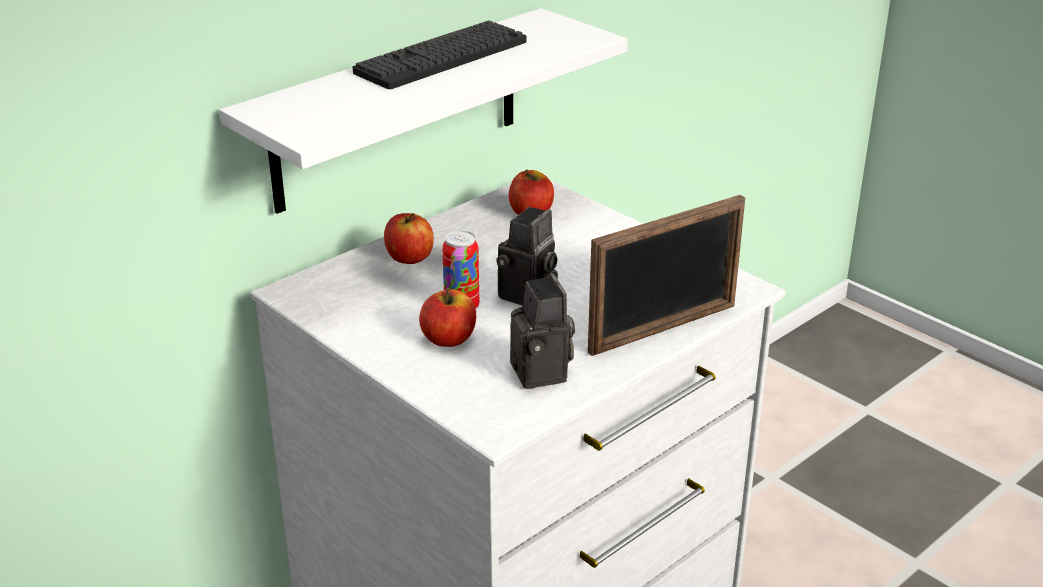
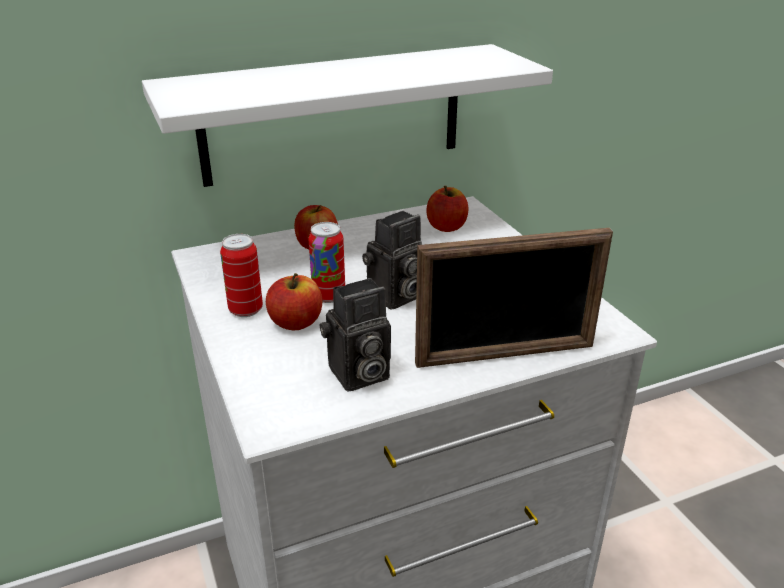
camera: 20 degrees right, 0 degrees up
keyboard [353,20,526,89] -> none
camera [510,273,575,389] -> camera turned 60 degrees clockwise [320,278,391,392]
none -> can [220,234,263,317]

